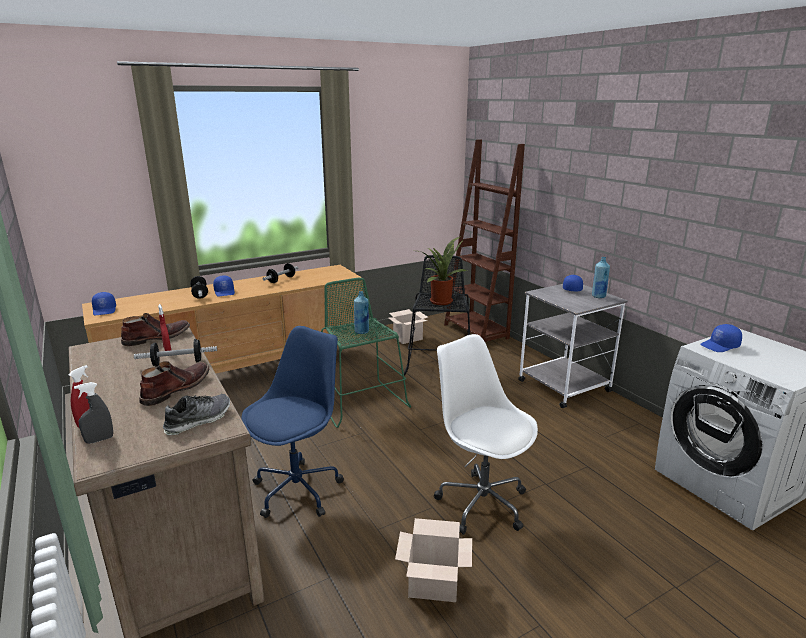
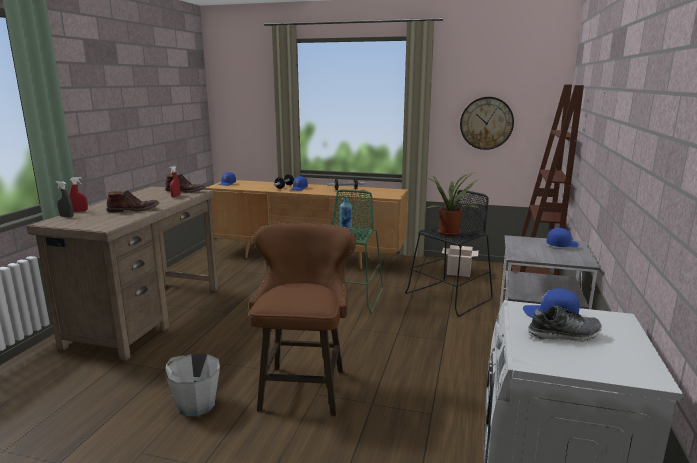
camera: 45 degrees right, 5 degrees down
dumbbell [134,339,217,366] -> none
shoe [163,394,230,435] -> shoe moved to [528,306,602,342]
blue office chair [242,326,344,518] -> none
cardboard box [395,518,472,602] -> grey bucket [165,354,220,417]
white office chair [434,334,538,535] -> brown stool [249,223,356,416]
blue bottle [592,257,610,298] -> none
none -> wall clock [460,97,514,150]

